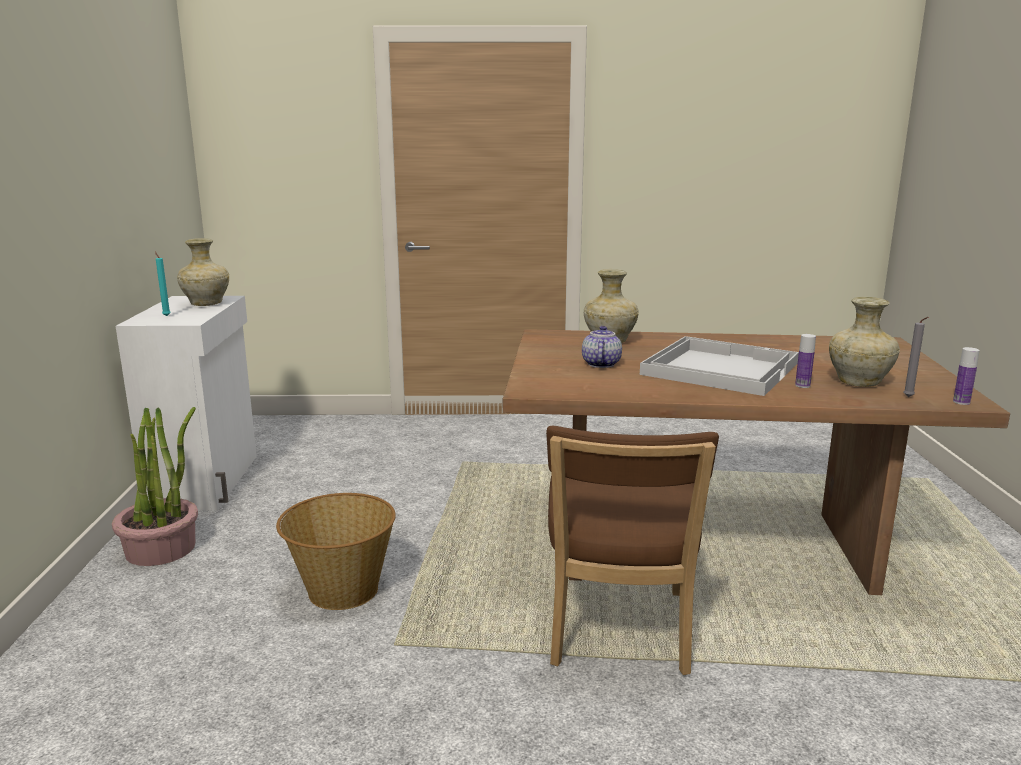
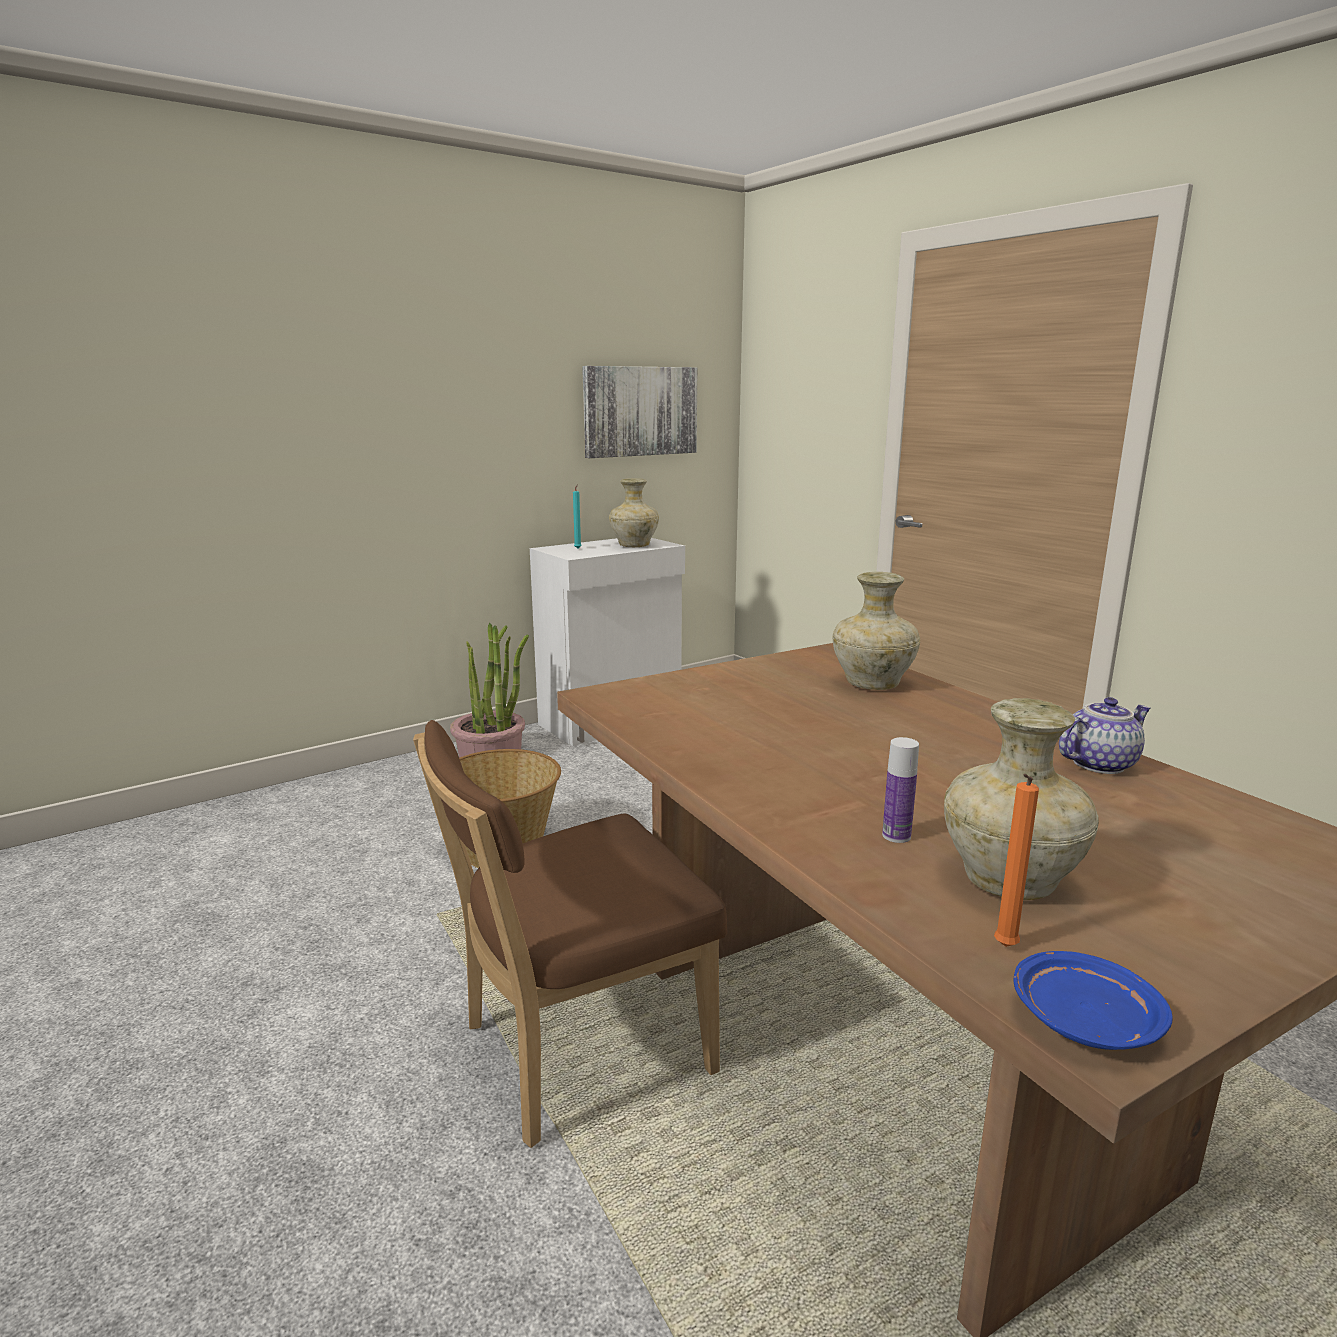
camera: 55 degrees right, 0 degrees up
teapot [582,326,622,368] -> teapot moved to [1059,697,1151,774]
white tray [640,336,799,396] -> none
grey candle [903,317,928,397] -> orange candle [994,774,1039,947]
bottle [953,347,980,405] -> blue plate [1014,951,1173,1050]
none -> picture [582,366,697,458]

